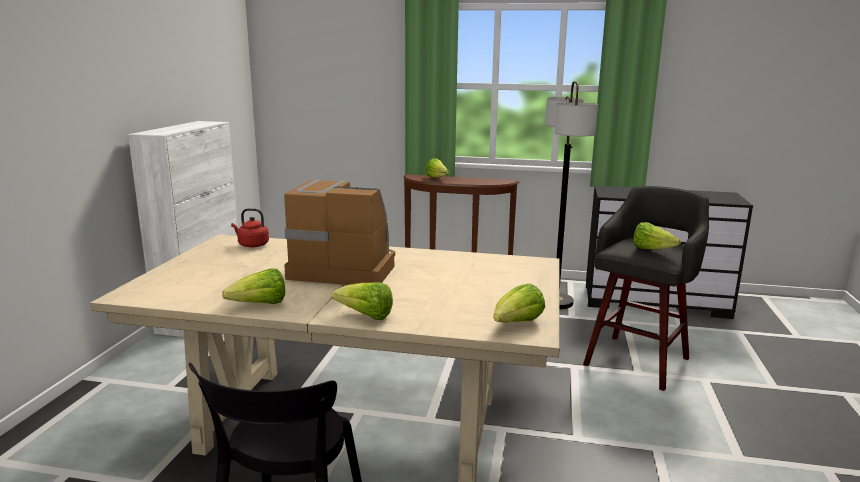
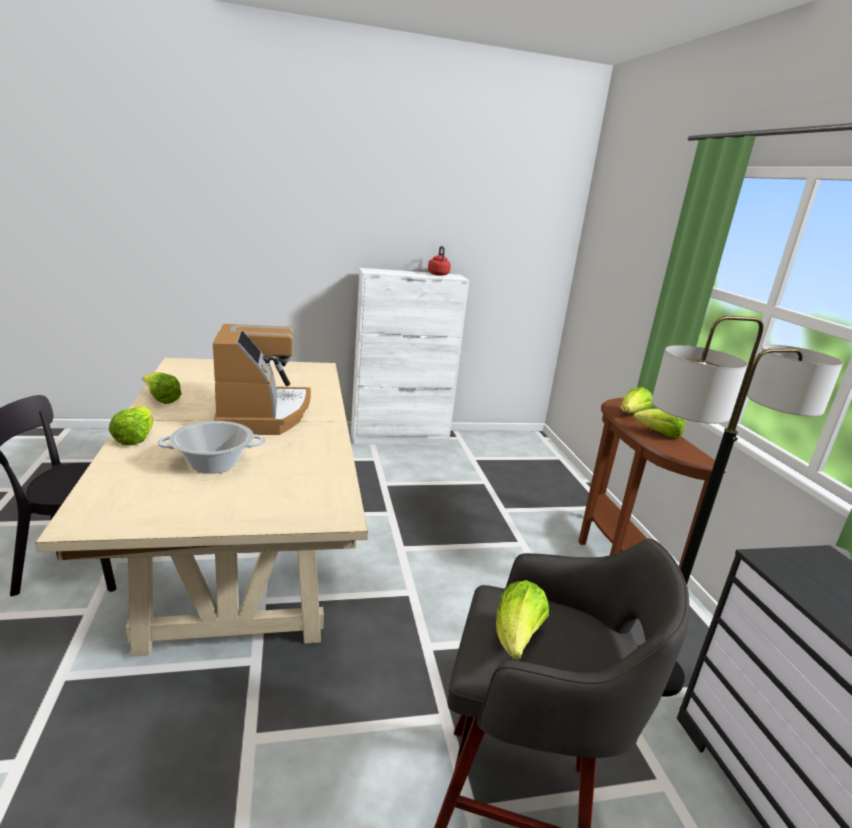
camera: 65 degrees right, 5 degrees up
red kettle [231,208,269,247] -> red kettle moved to [428,246,451,276]
lettuce [494,283,545,323] -> lettuce moved to [633,409,686,439]
none -> cooking pot [157,421,265,474]

